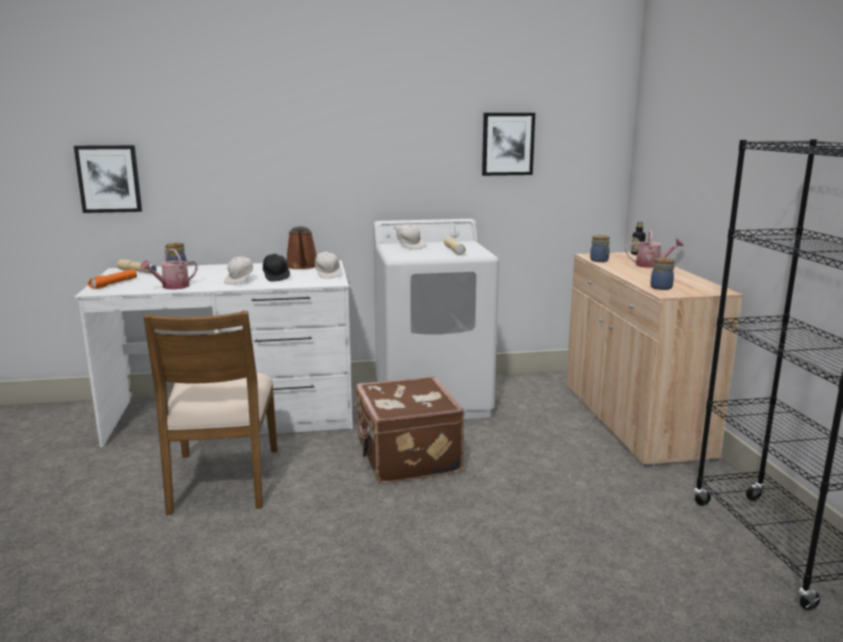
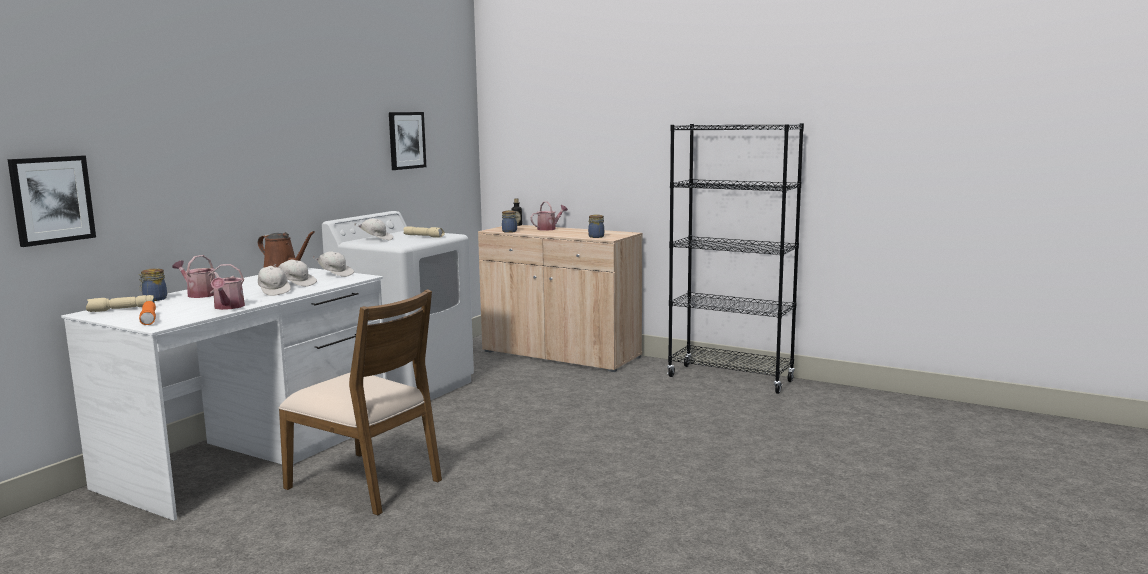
camera: 50 degrees left, 5 degrees down
black cap [263,254,290,282] -> white cap [274,260,317,287]
brown suitcase [355,376,465,484] -> none
none -> watering can [172,255,219,298]

